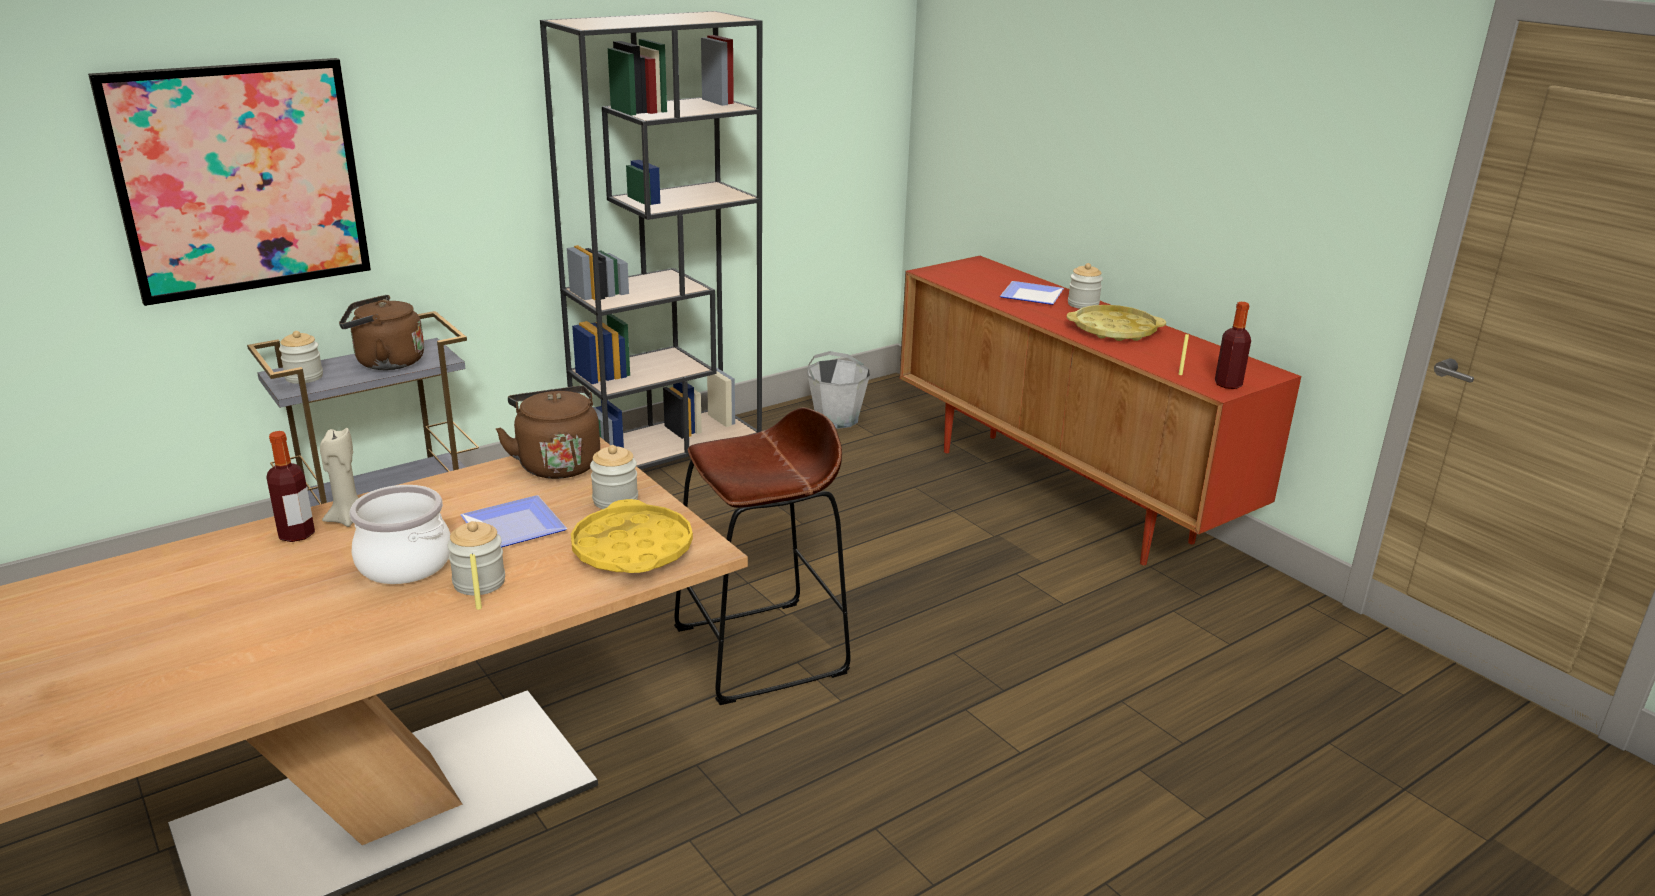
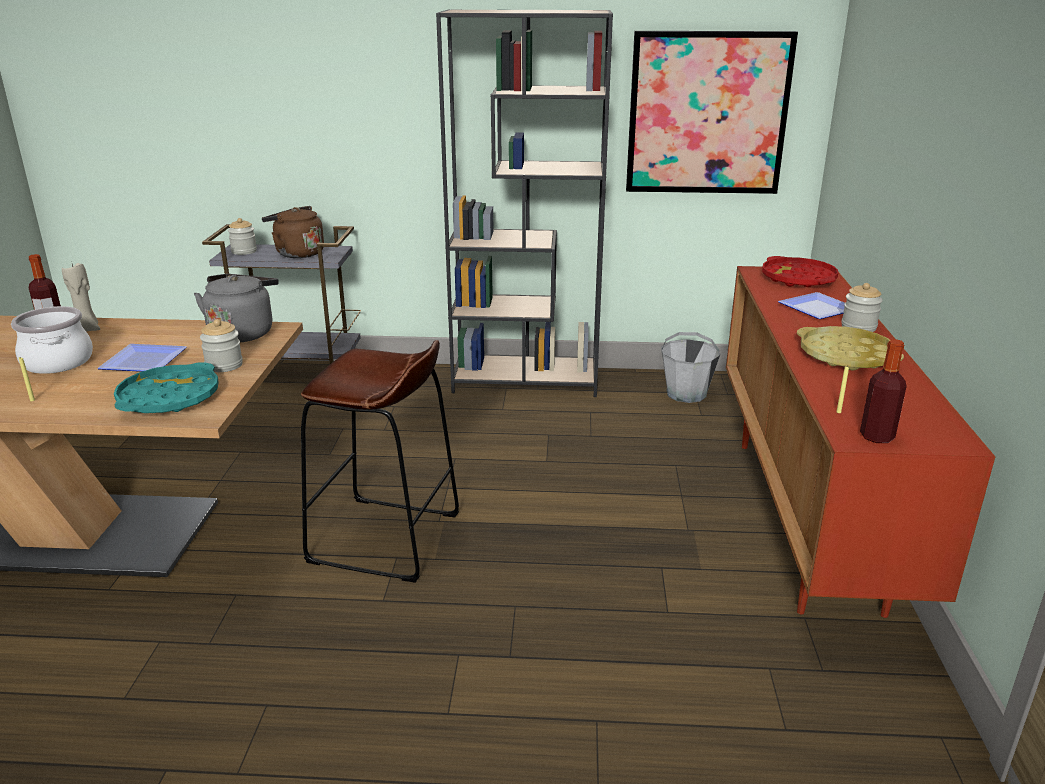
camera: 40 degrees right, 0 degrees up
picture [88,58,371,306] -> picture moved to [626,31,798,194]
jar [447,521,505,595] -> none
brown kettle [496,386,600,479] -> grey kettle [194,274,279,342]
yellow tray [571,499,693,573] -> turquoise tray [114,362,219,413]
none -> red tray [762,256,838,287]

